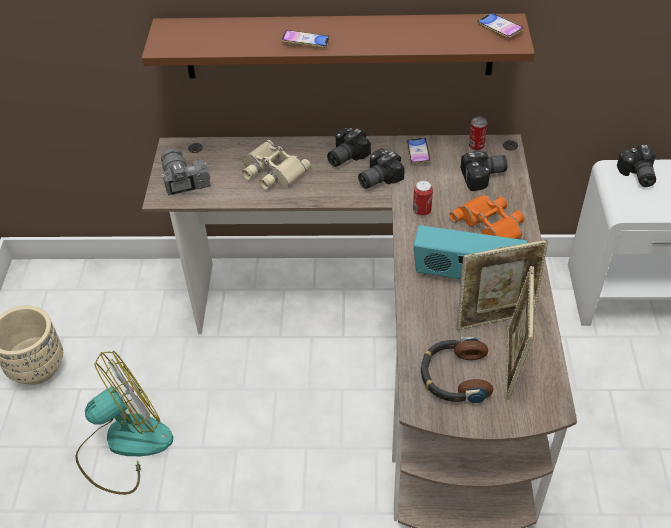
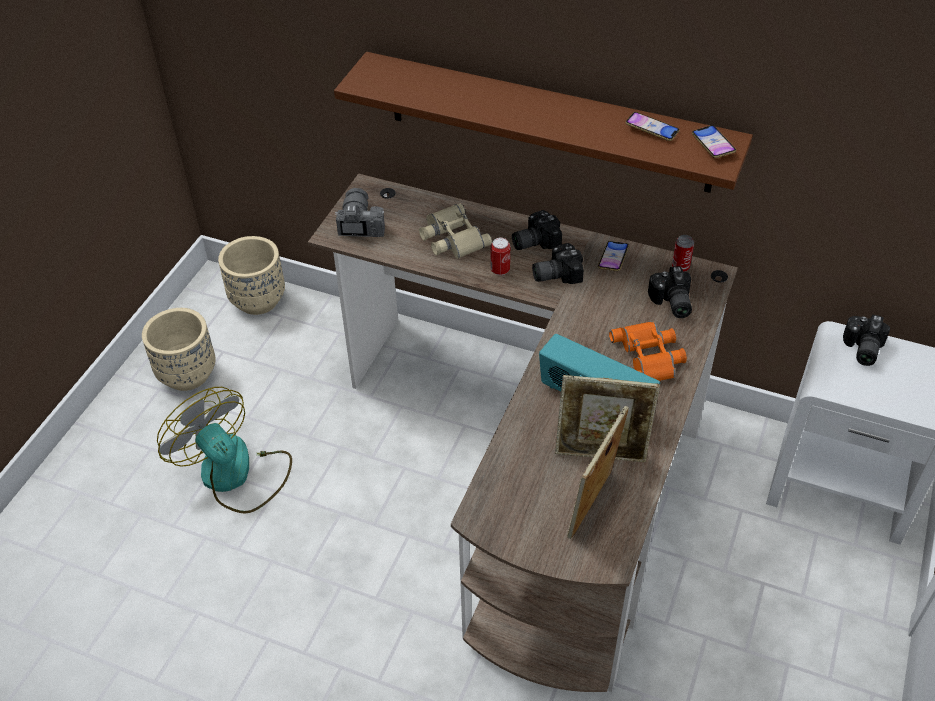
camera: 20 degrees right, 0 degrees up
fan [75,351,173,495] -> fan turned 120 degrees counterclockwise [157,387,292,513]
phone [282,30,330,48] -> phone moved to [625,112,679,141]
can [413,180,433,216] -> can moved to [491,238,510,275]
headphones [420,337,493,403] -> none
camera [461,151,507,191] -> camera turned 75 degrees clockwise [648,266,692,318]
none -> beige planter [218,236,285,315]

